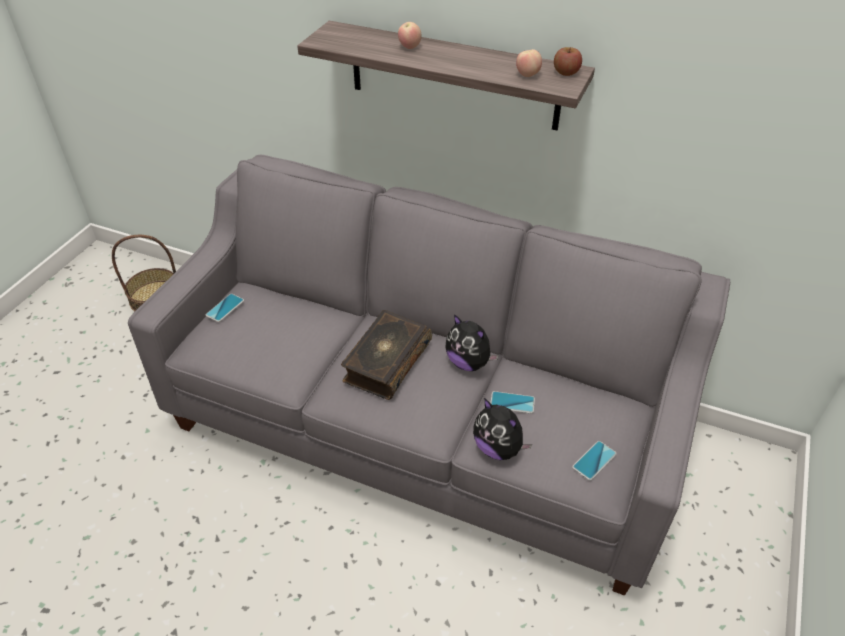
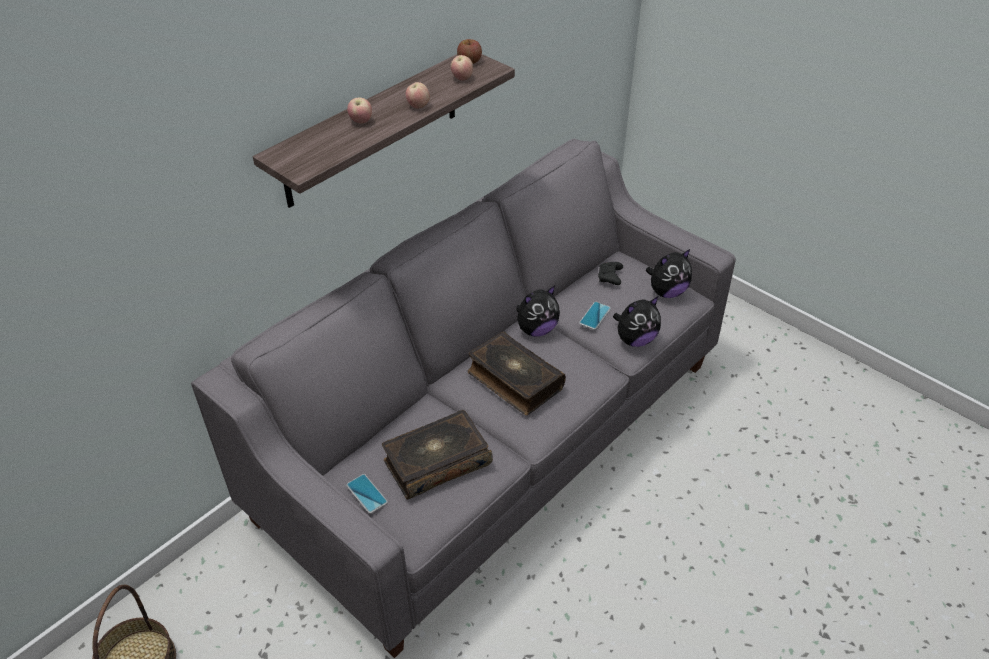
camera: 70 degrees left, 0 degrees up
phone [572,441,616,480] -> plush toy [646,249,692,298]
none -> book [382,410,493,500]
none -> apple [406,82,430,109]
none -> black game controller [598,262,623,285]

